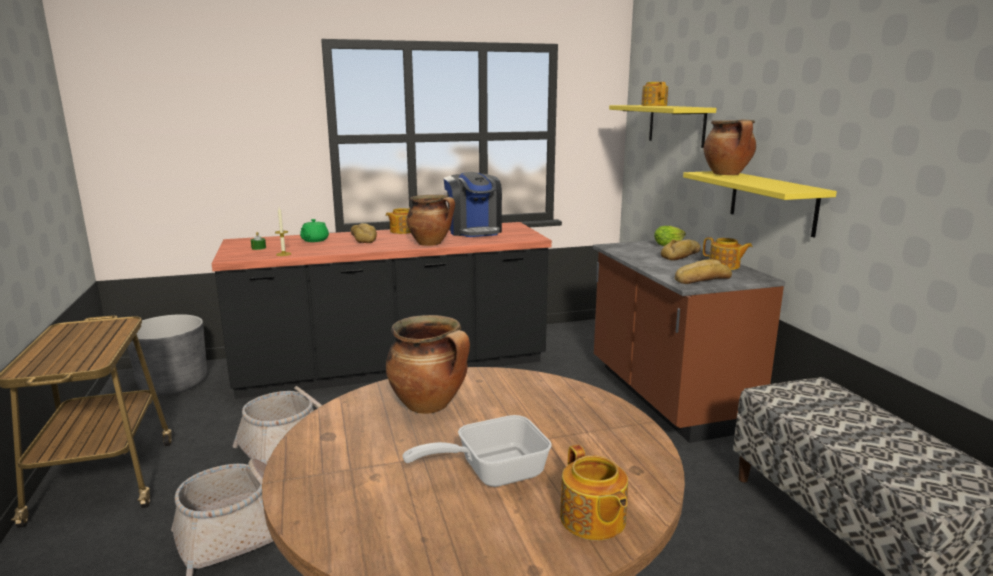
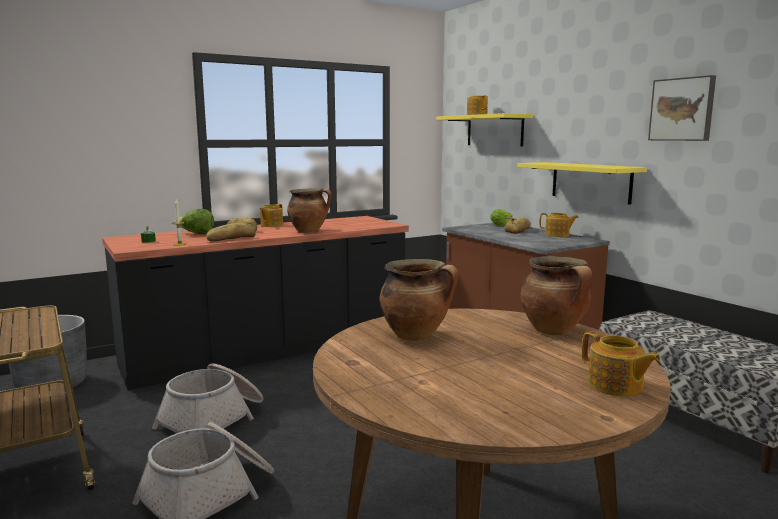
camera: 15 degrees left, 5 degrees down
green teapot [300,219,329,242] -> lettuce [175,209,214,234]
frying pan [402,415,552,487] -> none
coffee machine [444,172,502,237] -> none
bread [675,259,732,284] -> bread moved to [206,223,256,242]
cooking pot [703,119,756,175] -> cooking pot moved to [521,256,592,335]
none -> picture [648,75,716,141]

